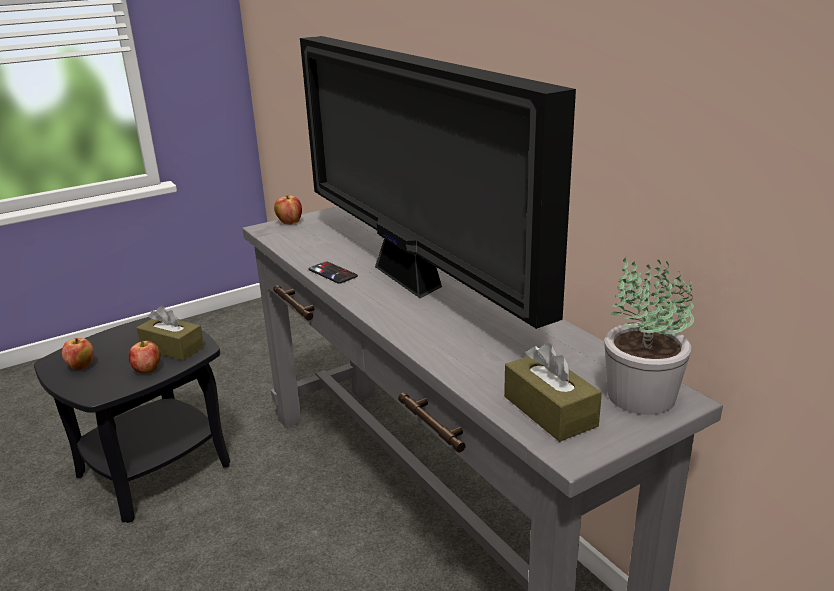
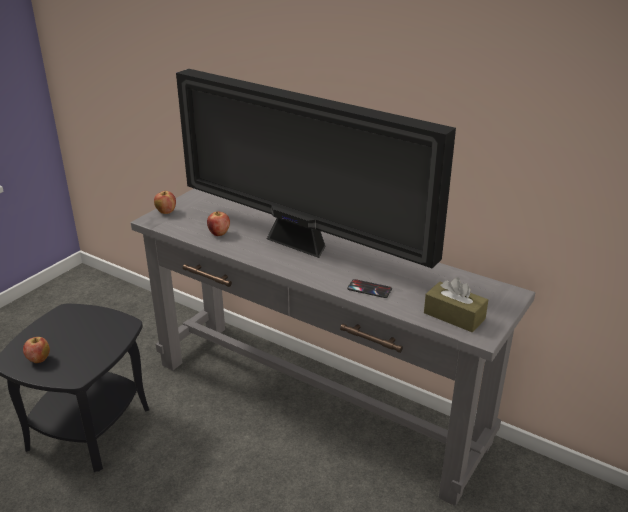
camera: 25 degrees left, 5 degrees up
apple [129,341,161,374] -> apple moved to [207,211,230,236]
brown tissue box [137,305,204,361] -> none
phone [309,262,358,284] -> phone moved to [347,279,392,298]
potted plant [604,258,694,415] -> none

